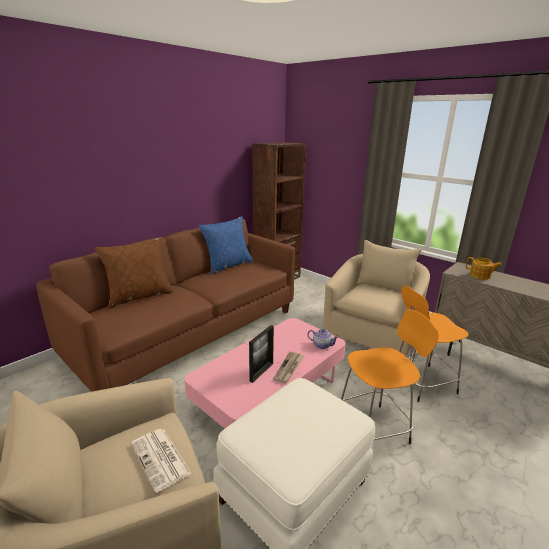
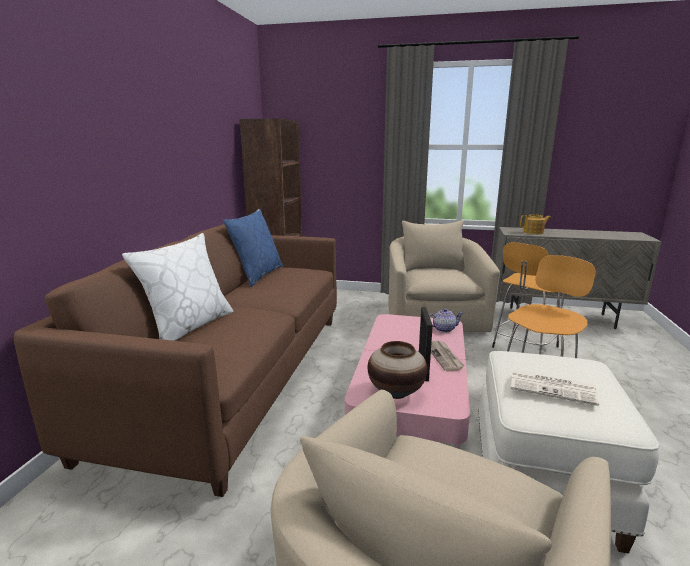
camera: 30 degrees left, 5 degrees down
brown pillow [95,237,174,309] -> white pillow [122,233,234,341]
newspaper [131,429,192,493] -> newspaper moved to [511,370,599,406]
none -> vase [368,341,428,399]

